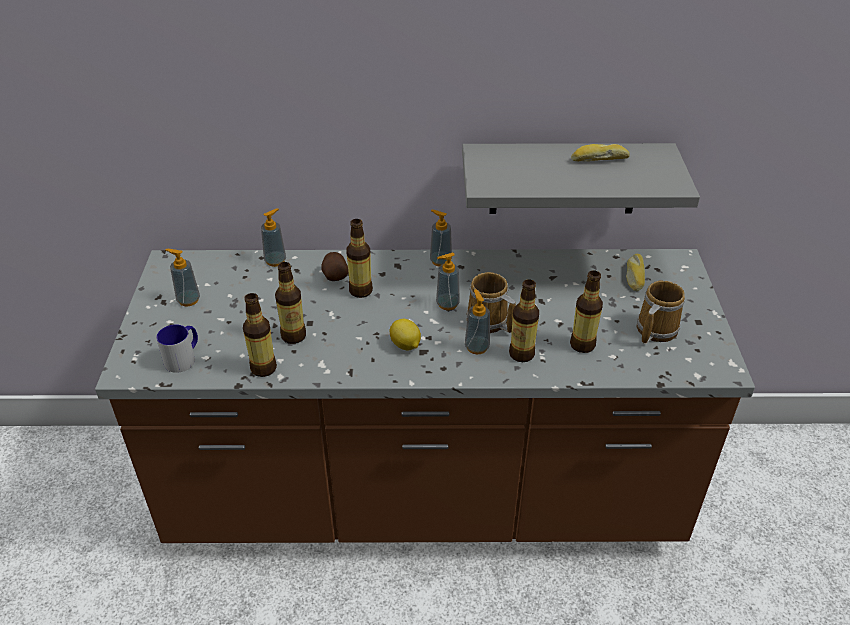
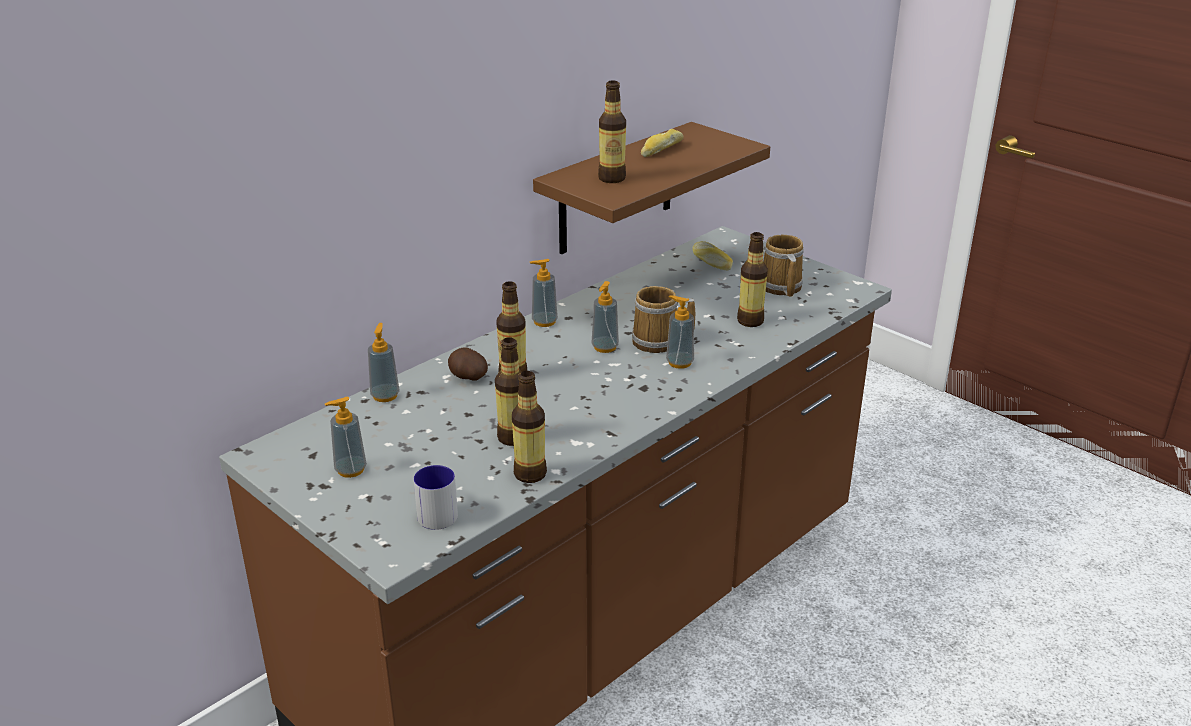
camera: 45 degrees left, 10 degrees down
lemon [390,319,421,350] -> none
grey shelf [462,143,700,214] -> brown shelf [533,122,770,254]
bottle [509,279,539,362] -> bottle moved to [598,80,626,183]

